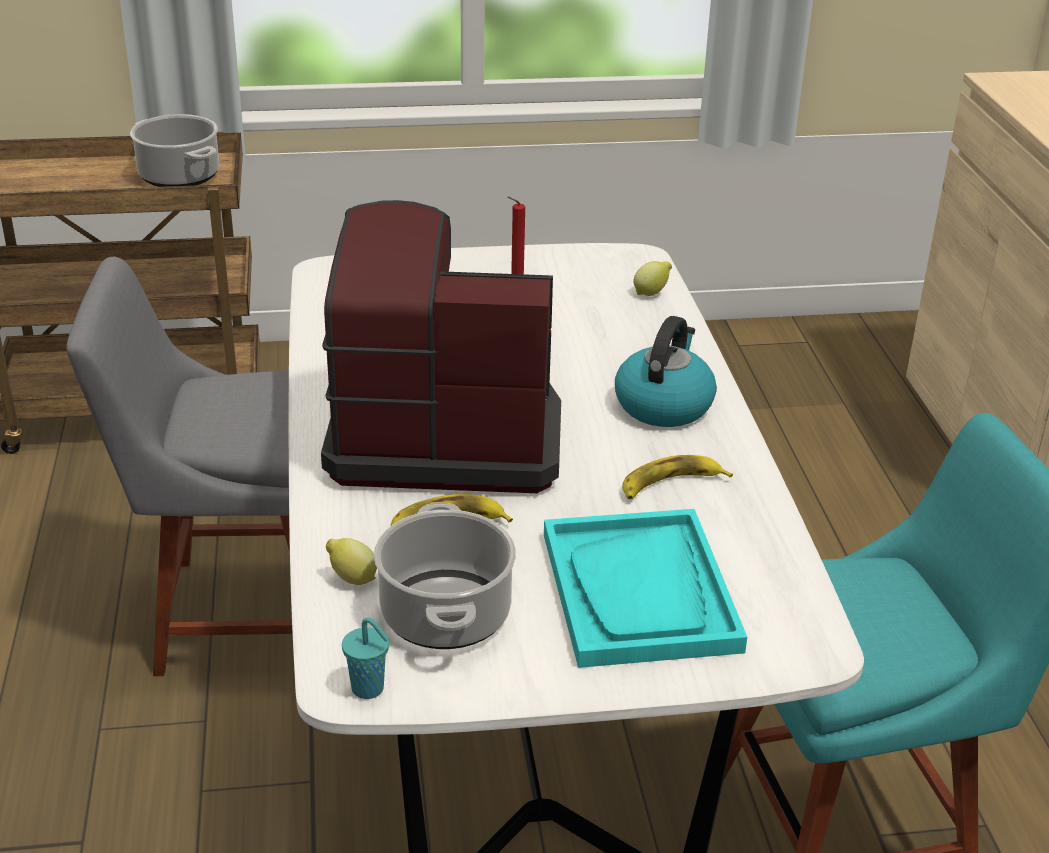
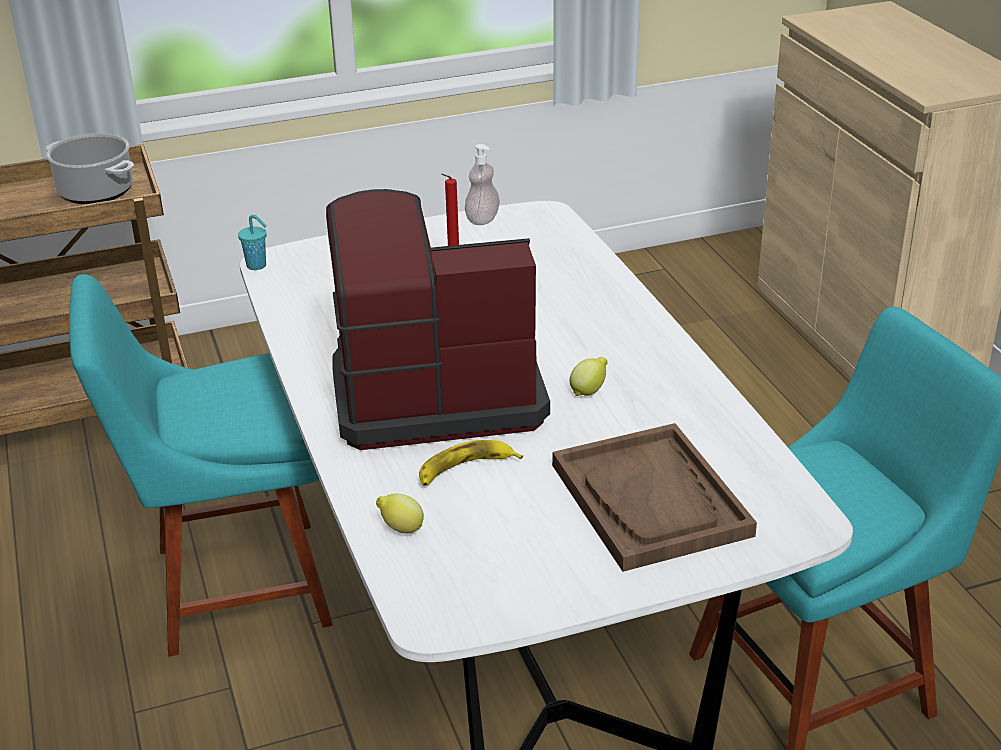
camera: 10 degrees left, 0 degrees up
grey chair [66,257,293,676] -> turquoise chair [69,274,333,657]
turquoise cup [342,617,389,699] -> turquoise cup moved to [238,214,267,270]
cooking pot [374,502,516,649] -> none
turquoise tray [544,509,747,668] -> brown tray [552,423,757,572]
kettle [615,316,717,427] -> none
banana [622,455,733,499] -> none
lemon [634,261,672,296] -> lemon moved to [569,357,608,396]
none -> soap dispenser [465,144,500,225]

